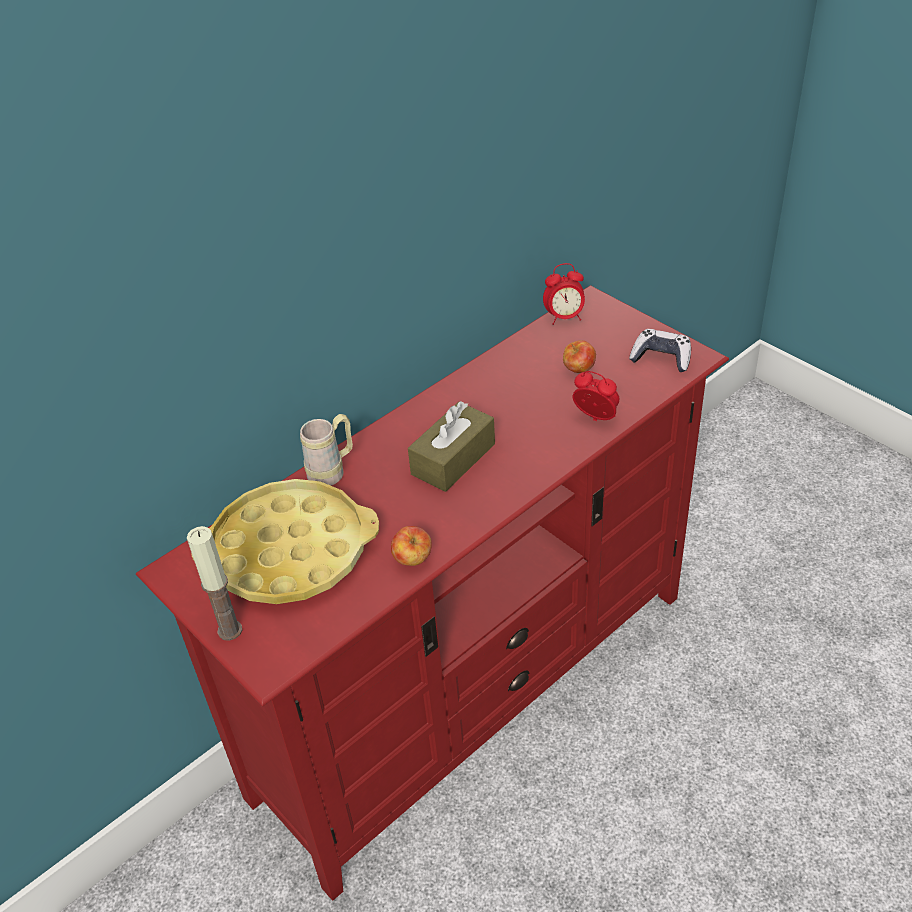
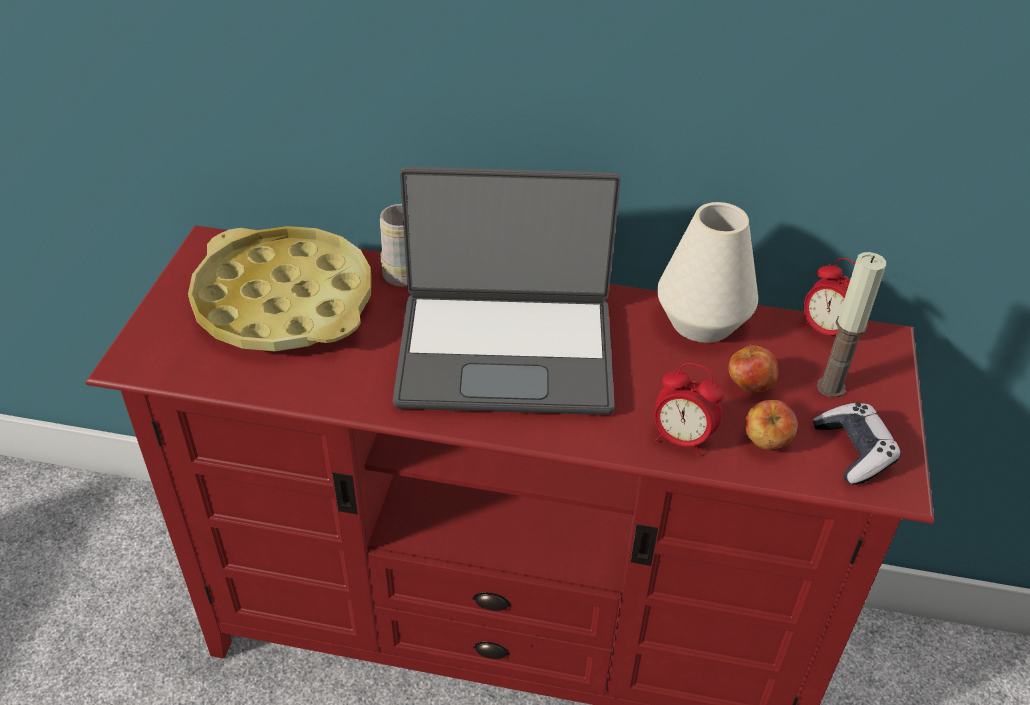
camera: 50 degrees right, 0 degrees up
candle [187,526,242,641] -> candle moved to [817,252,886,398]
apple [391,526,432,566] -> apple moved to [745,400,797,450]
brown tissue box [408,401,495,492] -> laptop [393,166,621,415]
alarm clock [573,371,619,421] -> alarm clock turned 120 degrees clockwise [654,363,724,456]
none -> white vase [657,202,758,343]

